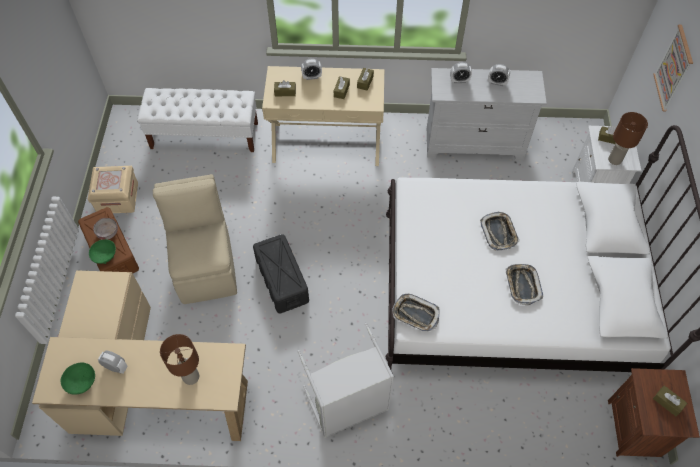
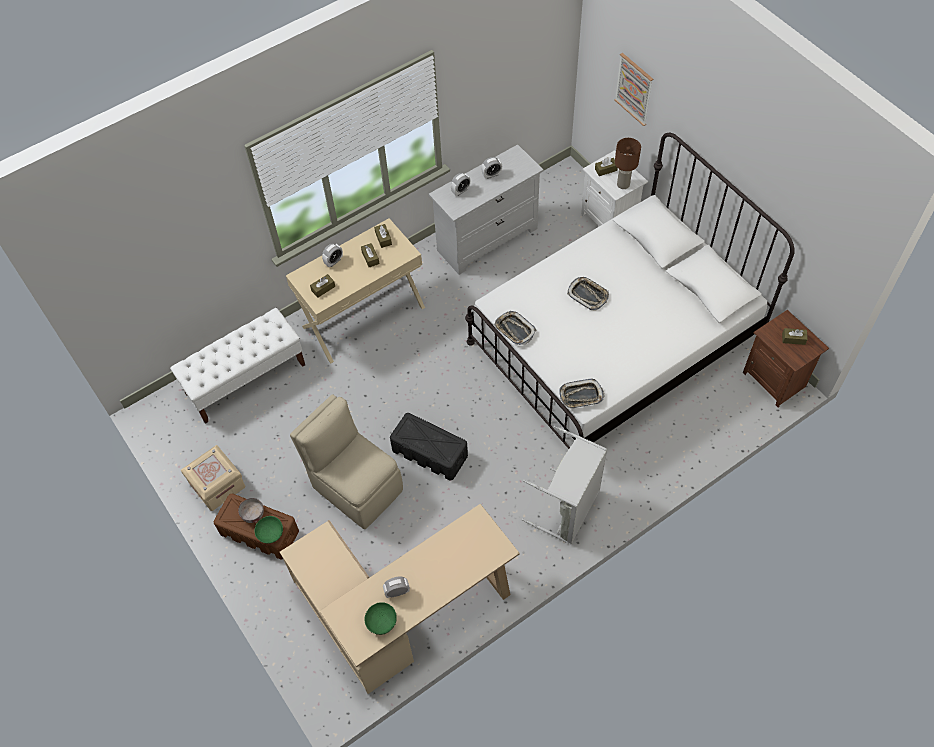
camera: 35 degrees left, 0 degrees up
brown table lamp [160,334,199,385] -> none
tray [505,264,543,305] -> tray moved to [494,311,536,345]

